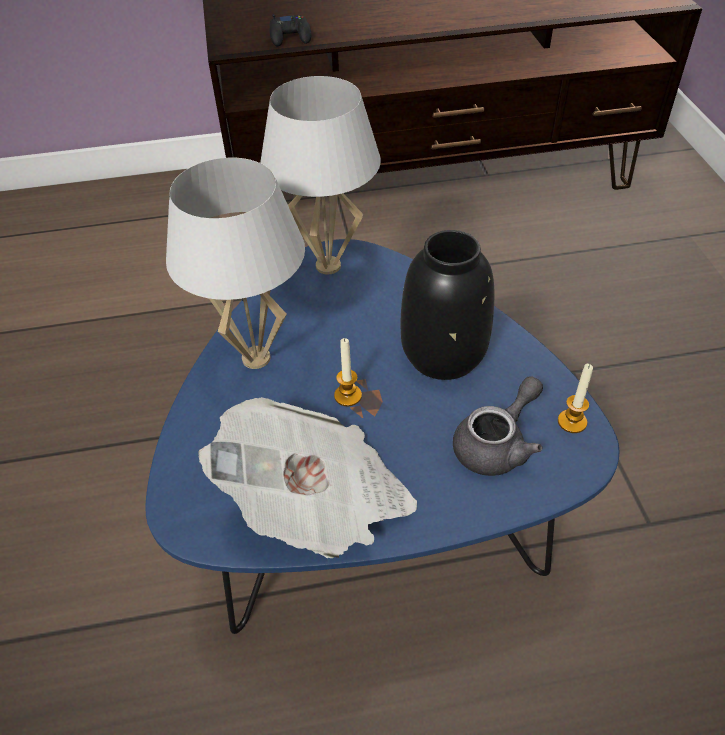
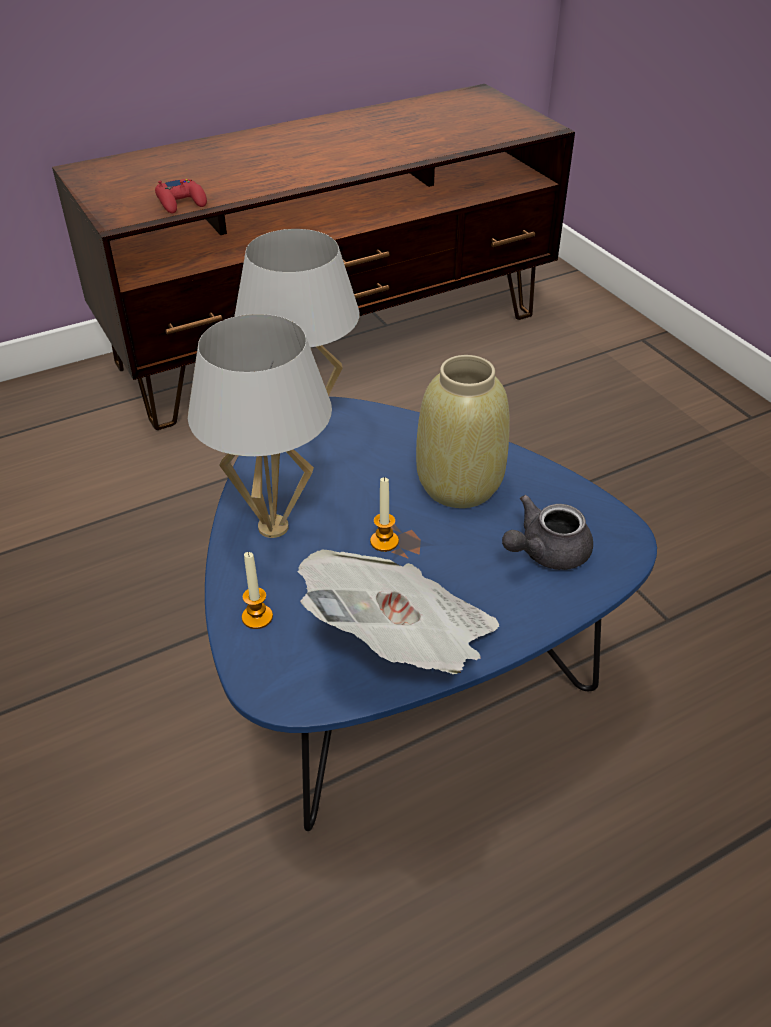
camera: 20 degrees left, 5 degrees down
black game controller [269,14,311,46] -> red game controller [155,179,207,213]
black vase [401,230,495,380] -> beige vase [416,355,510,508]
grey teapot [453,376,543,476] -> grey teapot turned 150 degrees counterclockwise [502,495,593,570]
candle [558,364,593,433] -> candle moved to [242,552,273,629]

